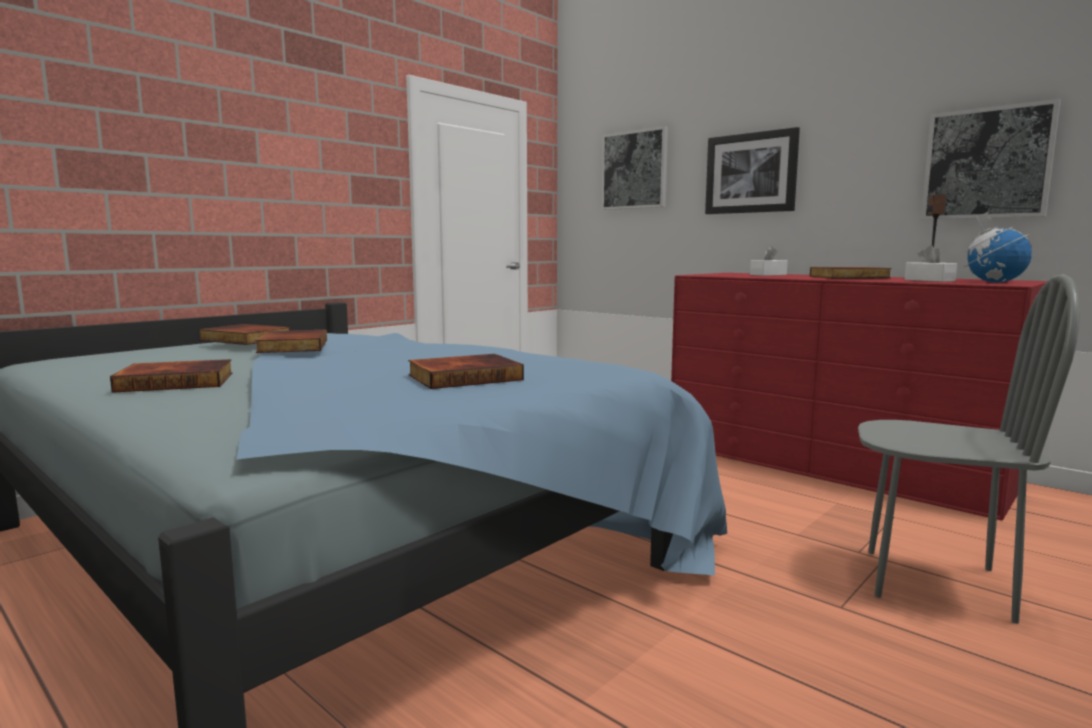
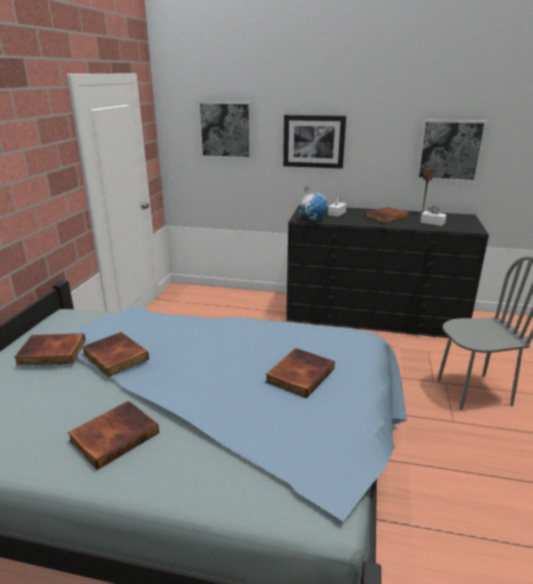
camera: 30 degrees left, 15 degrees up
red dresser [671,273,1047,520] -> black dresser [286,205,489,338]
globe [964,212,1032,283] -> globe moved to [300,186,327,220]

